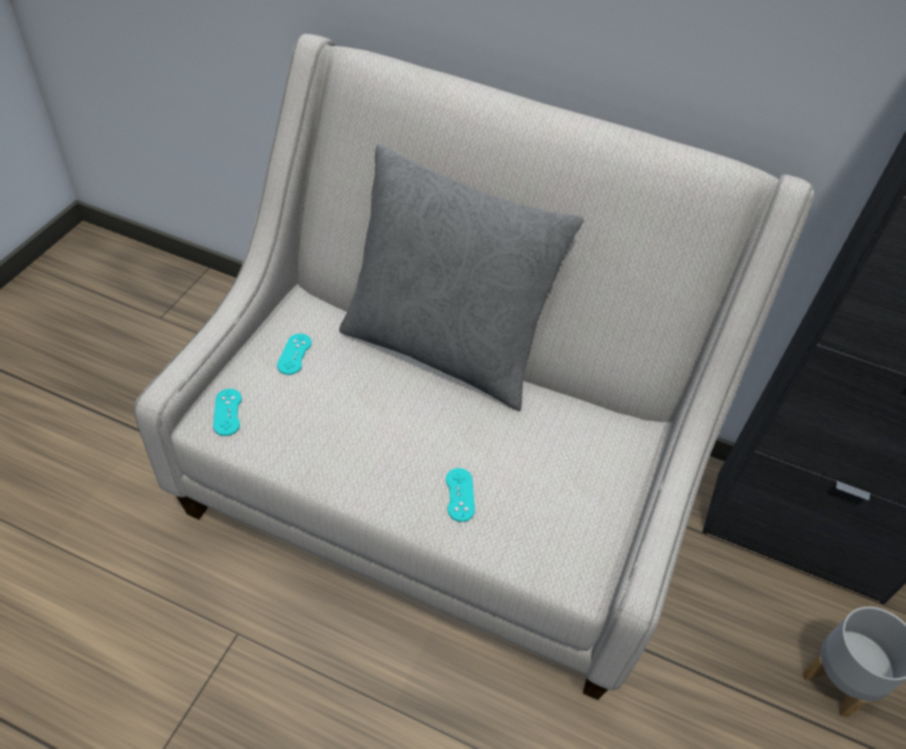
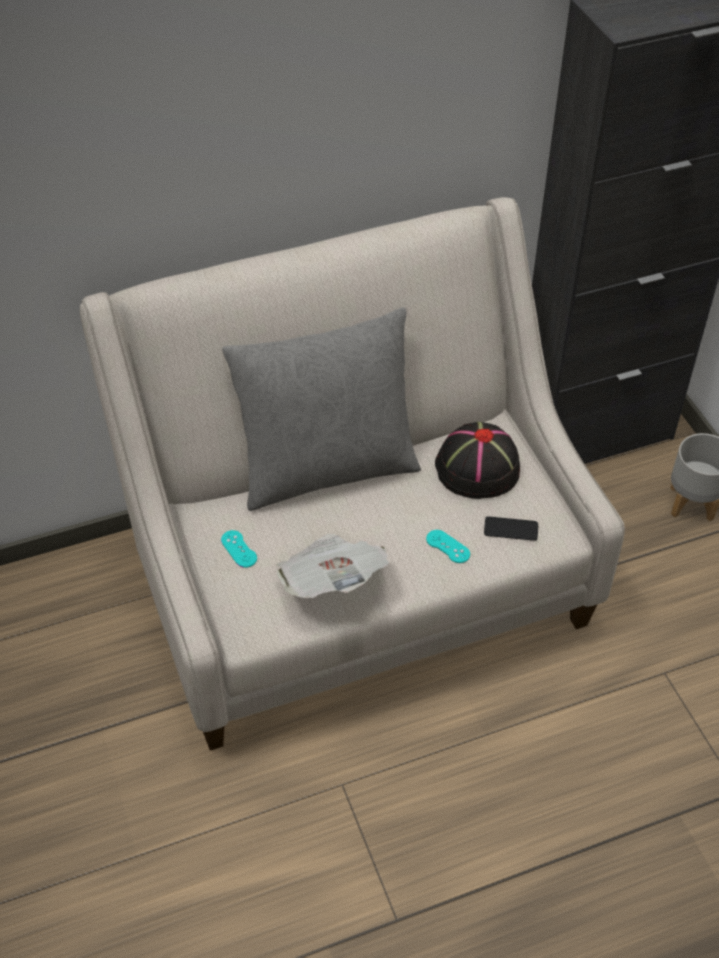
camera: 40 degrees left, 0 degrees up
turquoise game controller [213,389,242,436] -> none
none -> newspaper [276,533,389,598]
none -> black hat [435,422,520,499]
none -> phone [484,516,538,541]

